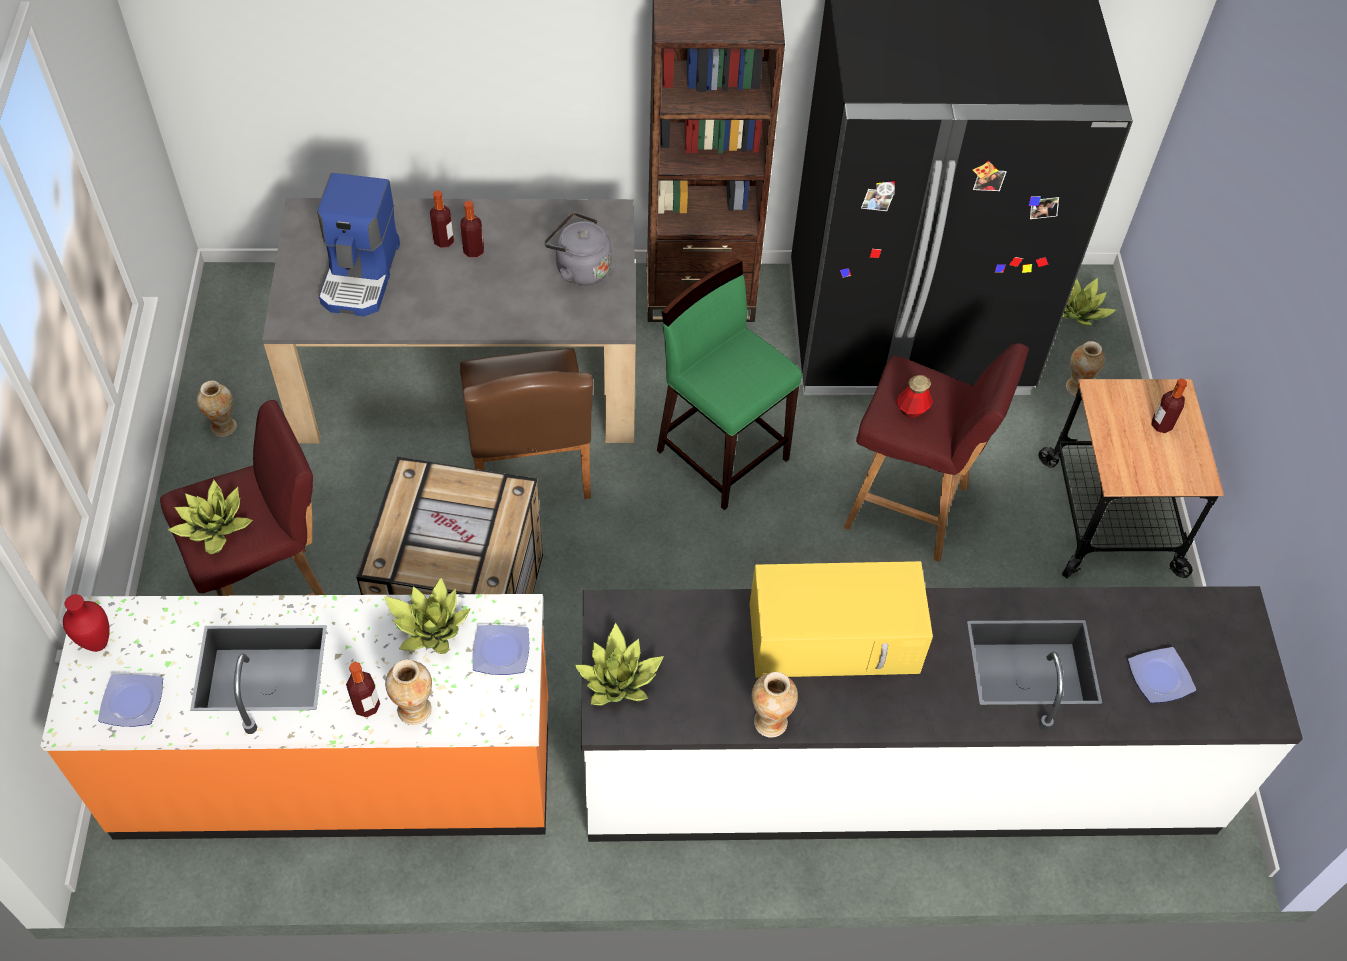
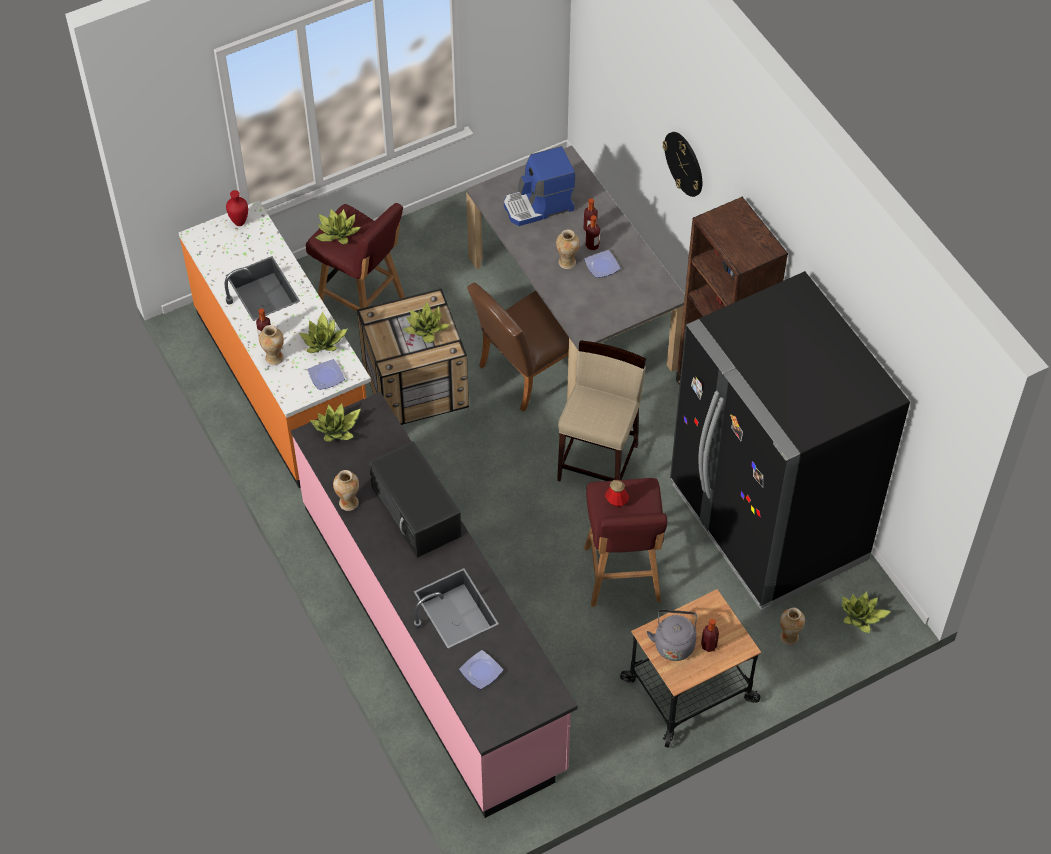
camera: 65 degrees right, 0 degrees up
plate [98,674,163,727] -> plate moved to [584,250,620,278]
vase [197,380,237,437] -> vase moved to [556,229,580,269]
grey kettle [544,212,612,286] -> grey kettle moved to [647,609,697,661]
white counter [581,586,1303,842] -> pink counter [291,392,578,818]
green stool [657,259,802,510] -> beige stool [557,340,646,481]
yellow microwave [750,561,933,678] -> black microwave [369,441,462,558]
none -> potted plant [402,302,449,343]
none -> wall clock [663,132,702,197]

